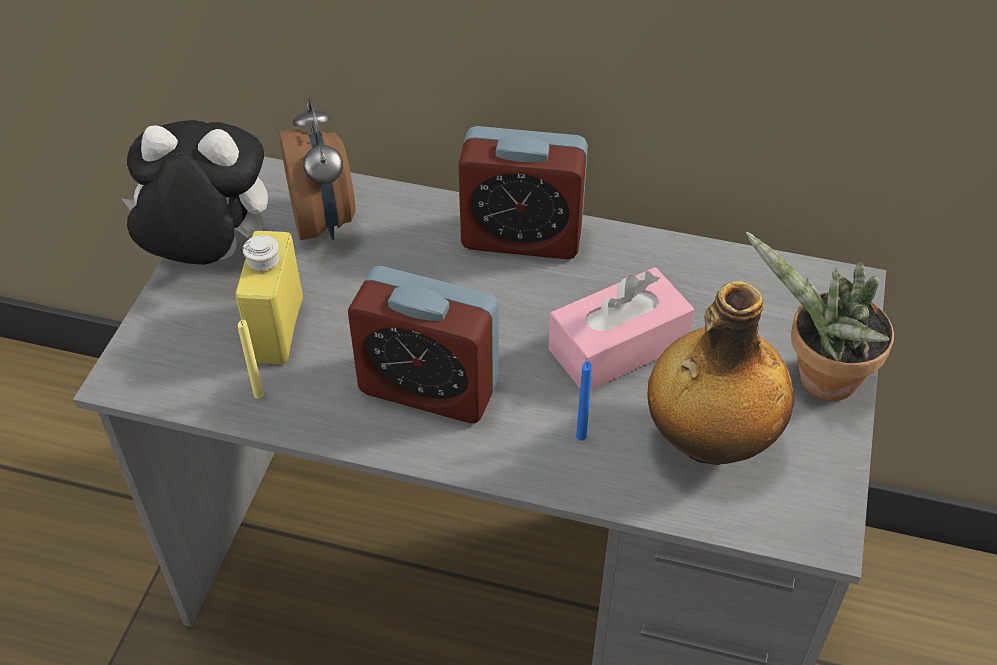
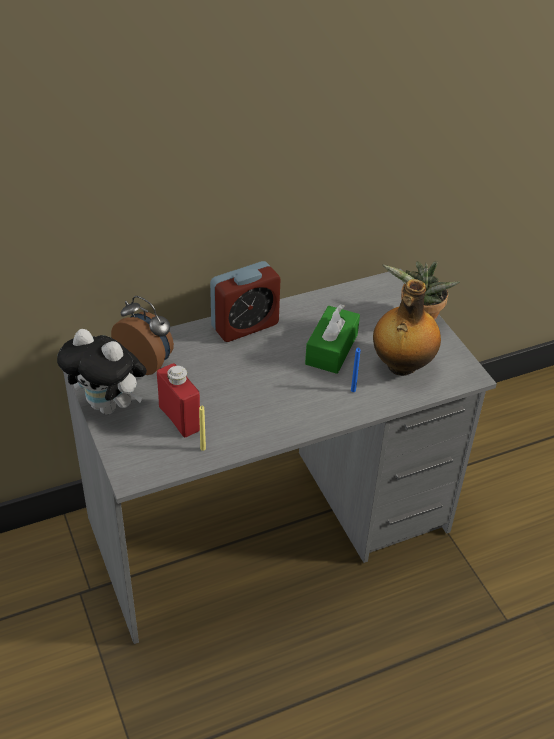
camera: 40 degrees left, 5 degrees down
plush toy [122,120,268,265] -> plush toy turned 120 degrees counterclockwise [57,329,147,415]
yellow bottle [235,231,303,364] -> red bottle [157,363,200,437]
alarm clock [348,266,499,423] -> none
pink tissue box [548,267,694,390] -> green tissue box [305,304,360,374]

